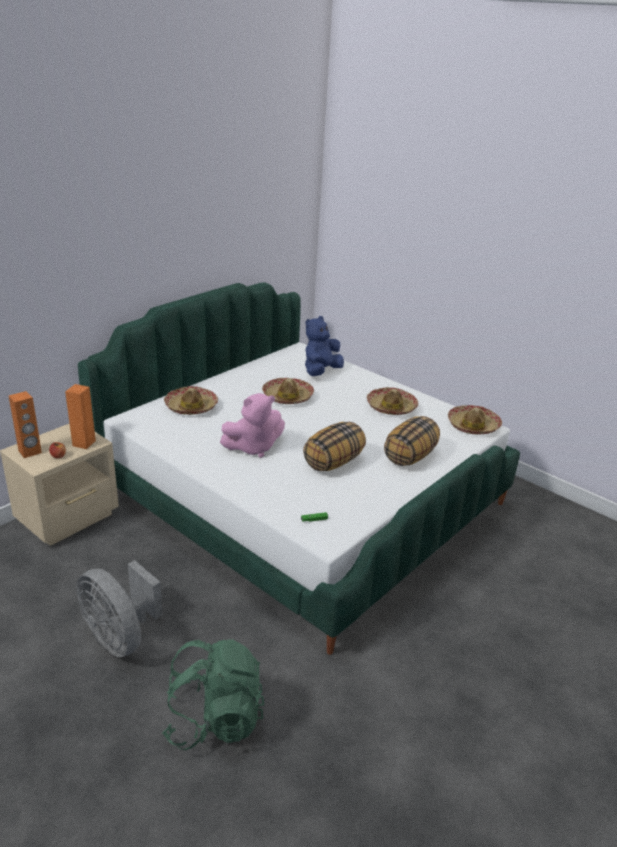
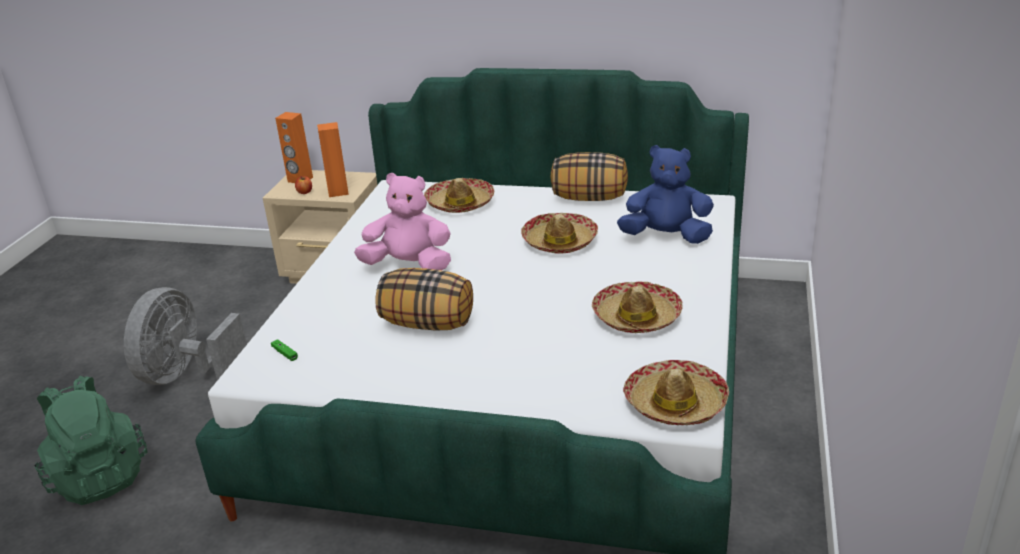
camera: 65 degrees right, 0 degrees up
pink plush toy [220,393,285,458] -> pink plush toy turned 150 degrees clockwise [354,173,451,270]
pillow [384,416,440,466] -> pillow moved to [551,152,628,201]

